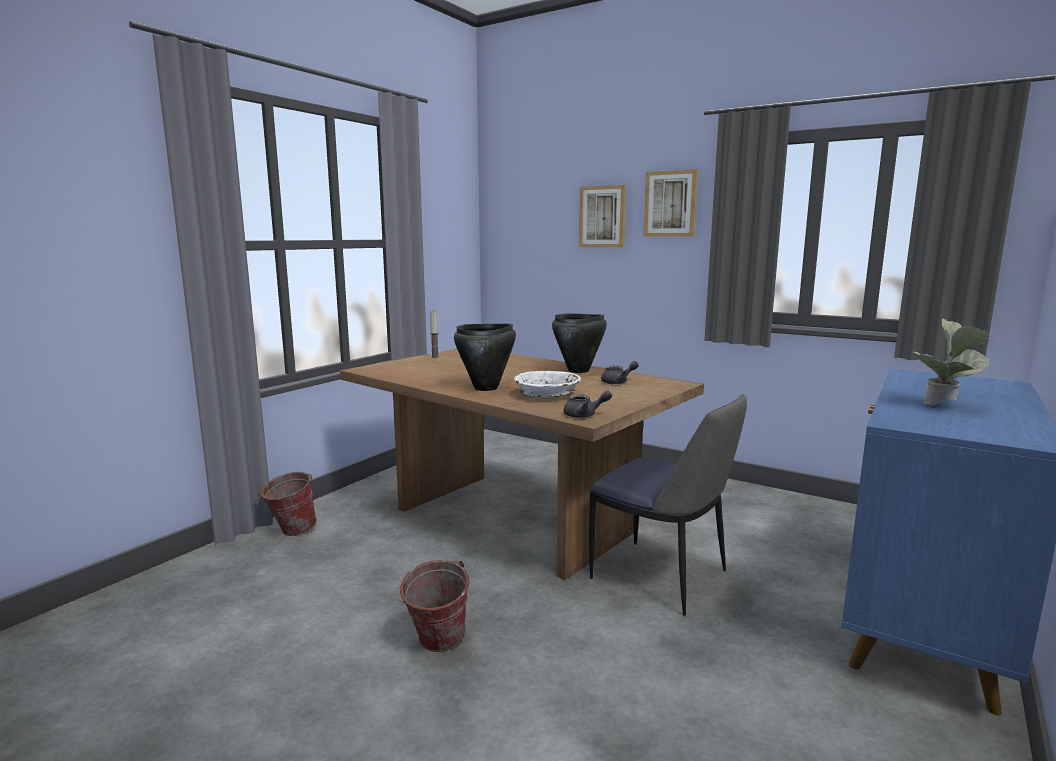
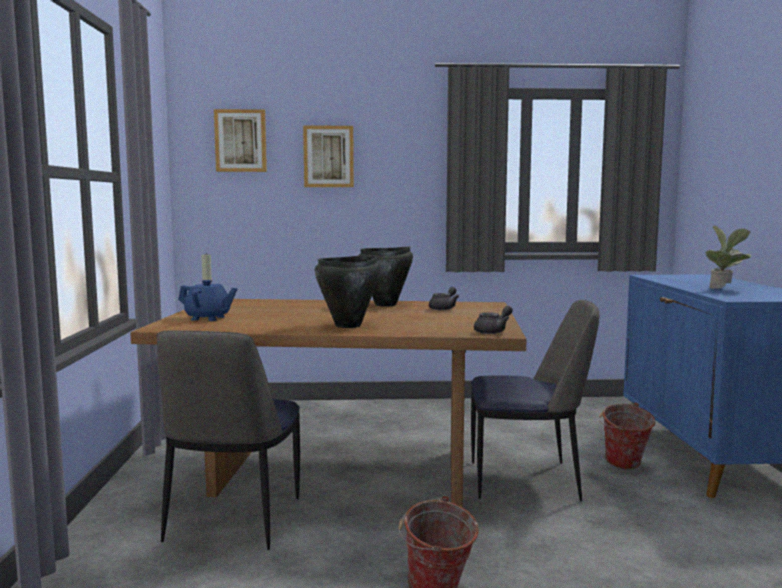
camera: 35 degrees left, 5 degrees down
bucket [258,472,317,536] -> bucket moved to [599,403,656,469]
white bowl [514,370,581,399] -> none
picture [643,169,698,237] -> picture moved to [214,109,267,172]
none -> chair [156,330,300,550]
none -> blue teapot [178,280,237,321]

